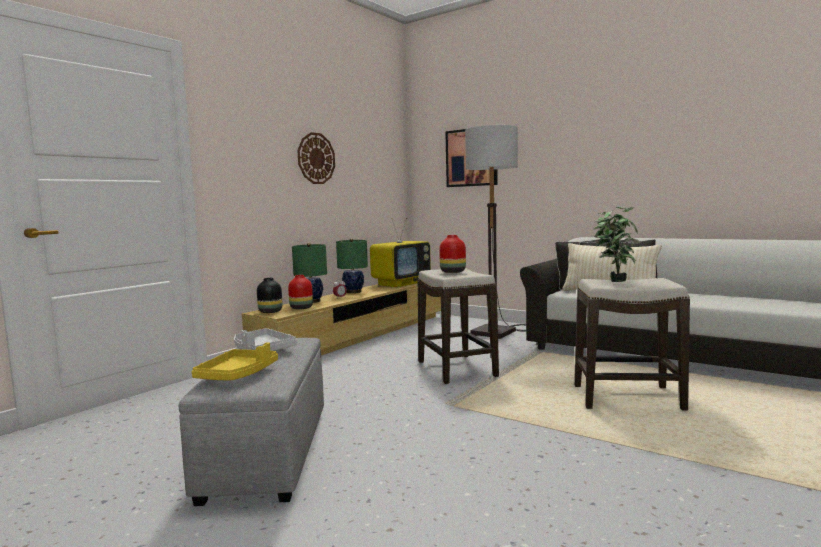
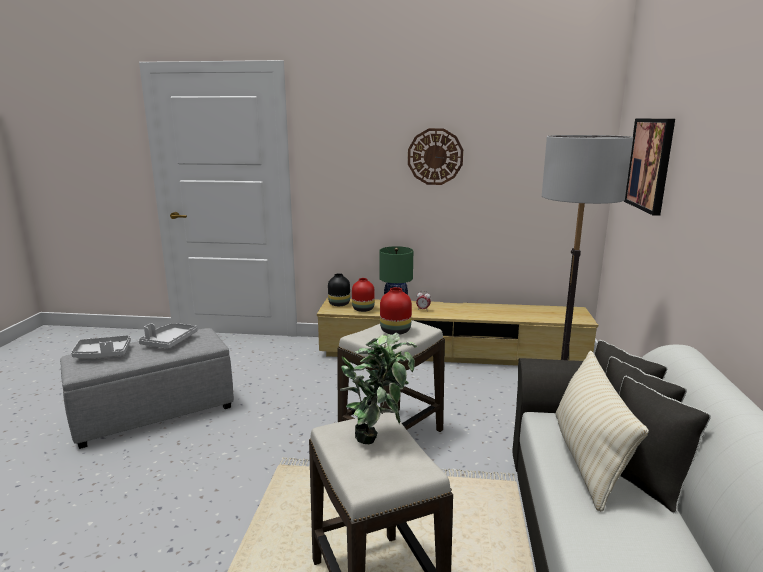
camera: 60 degrees right, 10 degrees up
yellow tray [192,342,278,381] -> grey tray [71,335,131,358]
green table lamp [336,238,368,293] -> none
television [370,218,431,287] -> none

